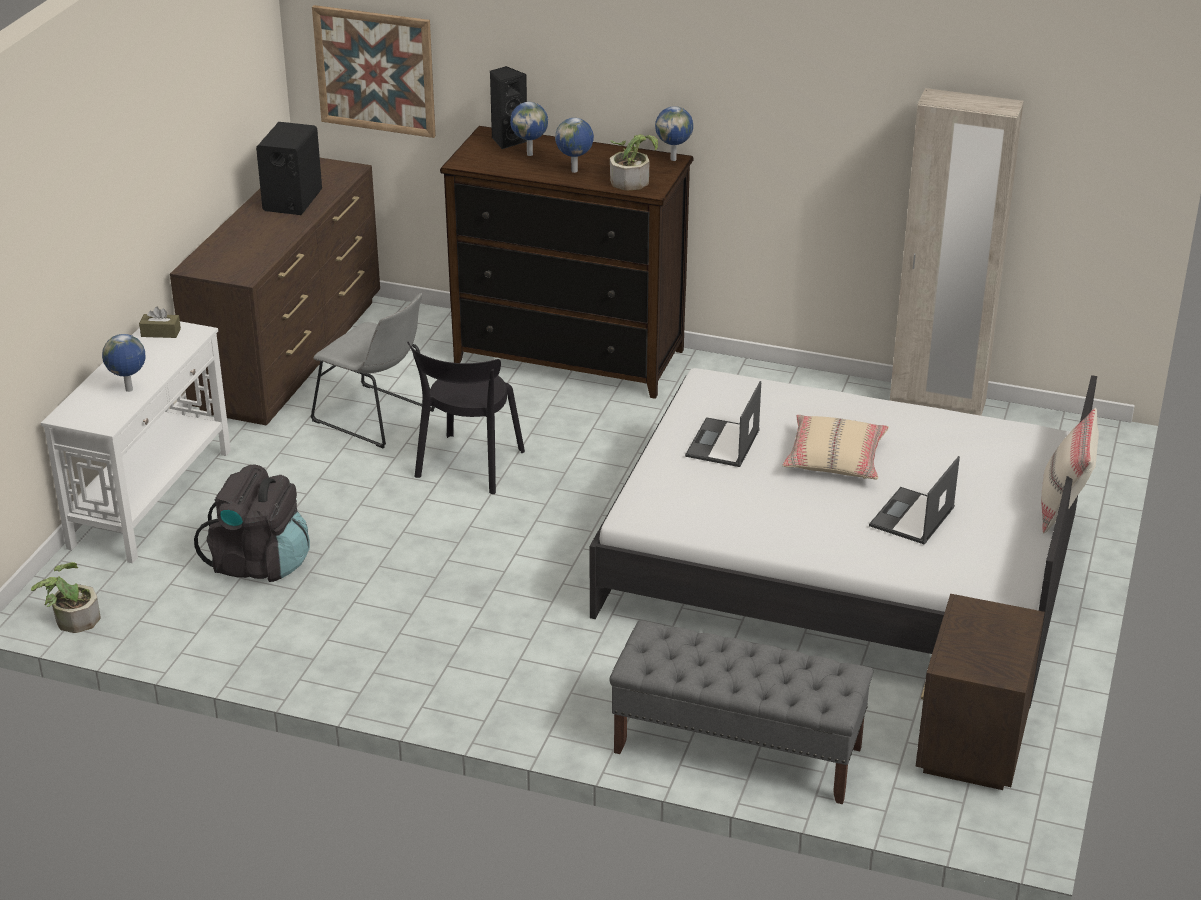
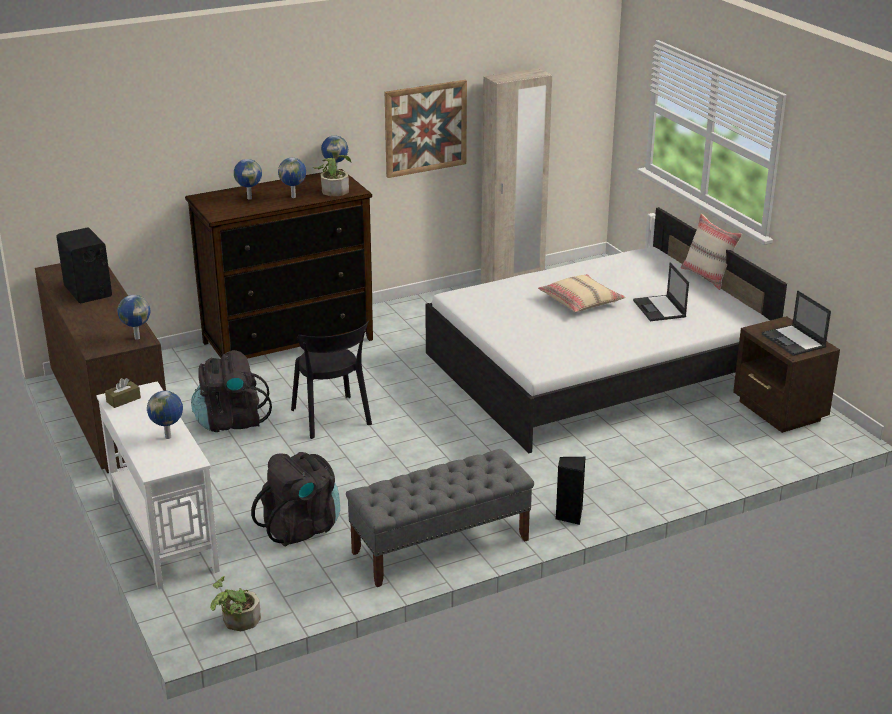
camera: 45 degrees left, 5 degrees down
grey chair [310,293,435,448] -> black backpack [191,350,272,432]
picture [312,5,436,138] -> picture moved to [385,80,467,178]
black speaker [490,66,527,150] -> black speaker moved to [556,456,585,525]
grey bench [610,620,873,804] -> grey bench moved to [346,449,534,587]
laptop [685,381,761,467] -> laptop moved to [762,290,831,356]
none -> globe [117,295,150,340]

